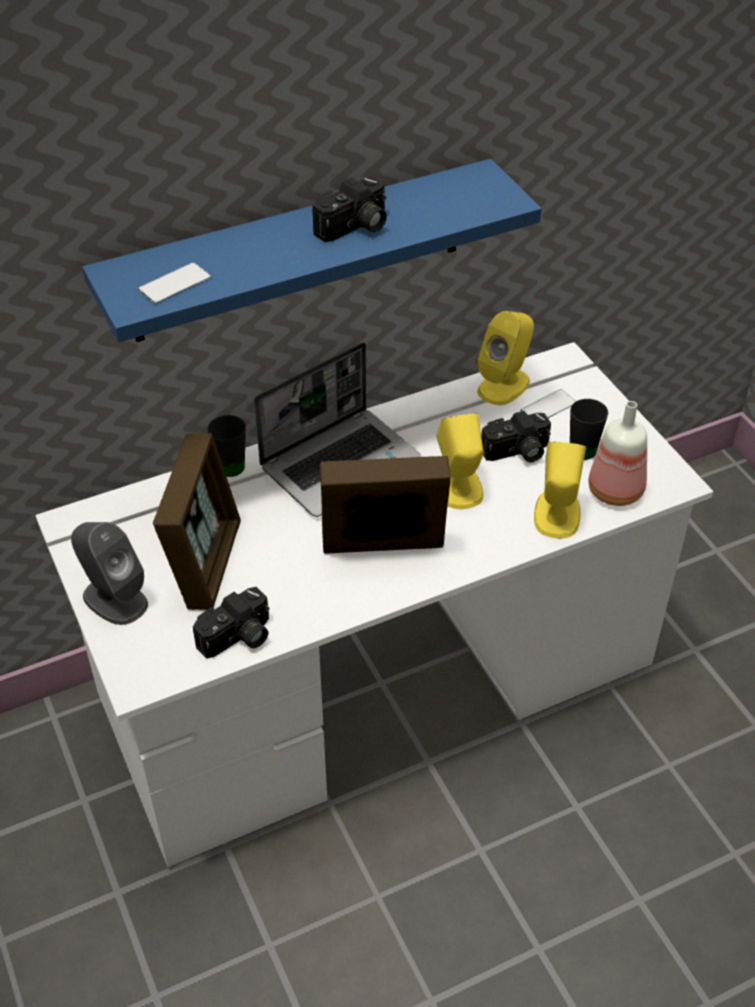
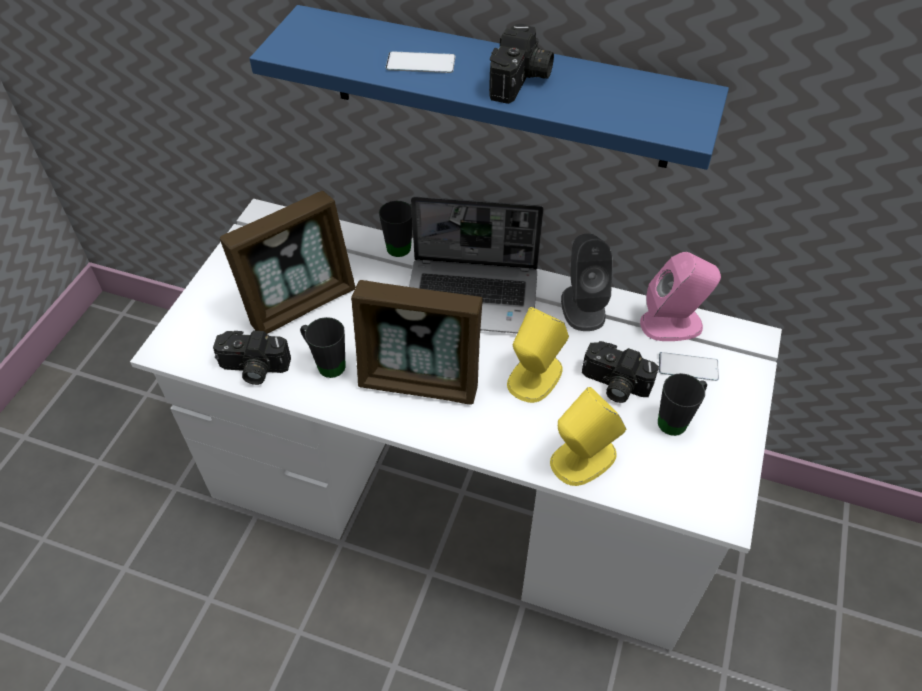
camera: 45 degrees right, 5 degrees up
grey speaker [71,522,148,625] -> grey speaker moved to [561,233,613,331]
phone [138,263,211,304] -> phone moved to [385,51,455,73]
camera [312,177,387,242] -> camera turned 75 degrees counterclockwise [489,24,554,104]
picture frame [320,456,451,554] -> picture frame turned 150 degrees clockwise [351,280,483,405]
yellow speaker [477,311,534,405] -> pink speaker [640,252,721,341]
bottle [588,401,647,506] -> none
none -> black mug [300,317,346,378]

